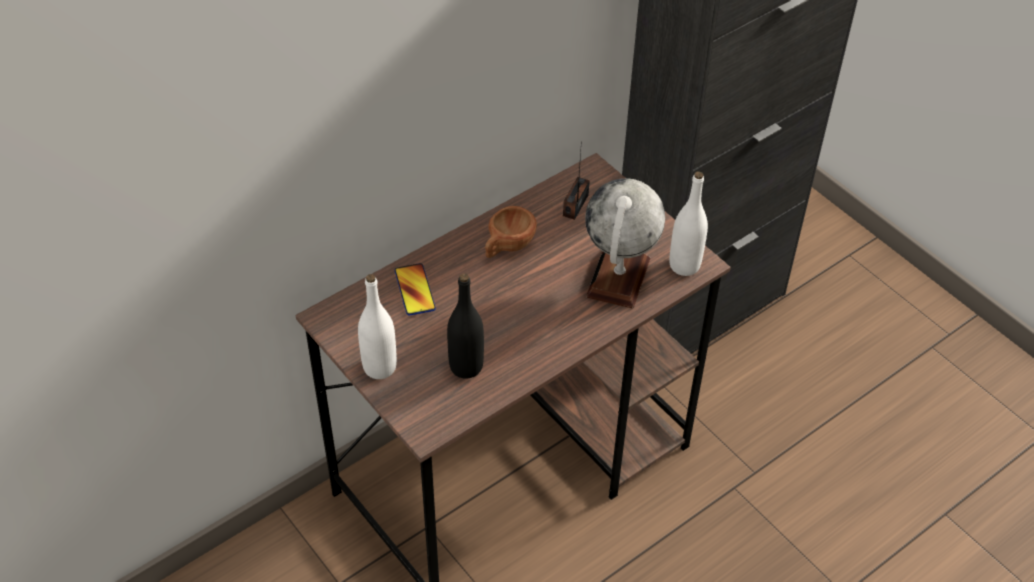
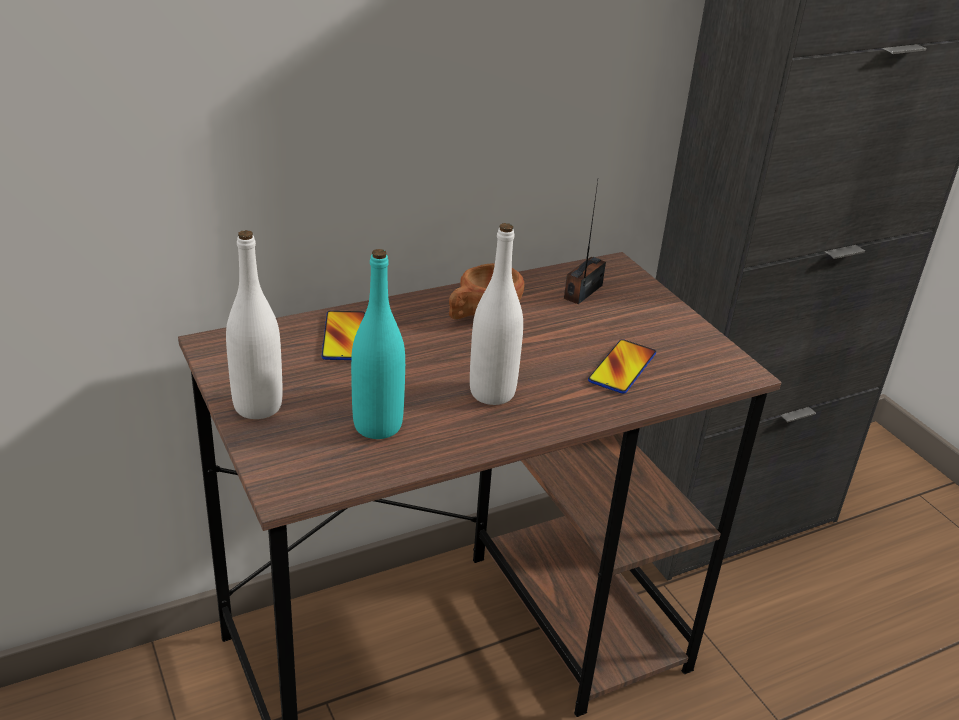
camera: 10 degrees right, 15 degrees down
black bottle [447,273,484,379] -> turquoise bottle [351,249,405,439]
globe [585,178,665,309] -> phone [588,339,656,394]
white bottle [669,171,708,276] -> white bottle moved to [470,223,523,405]

